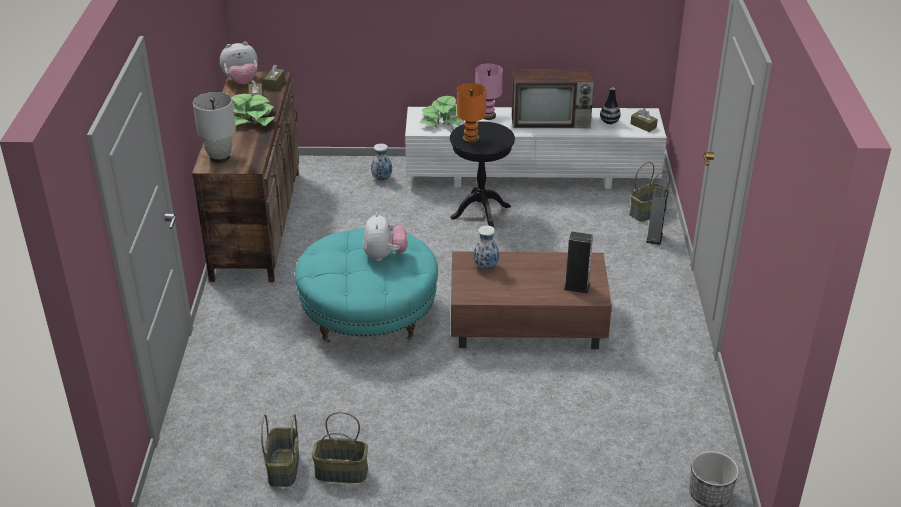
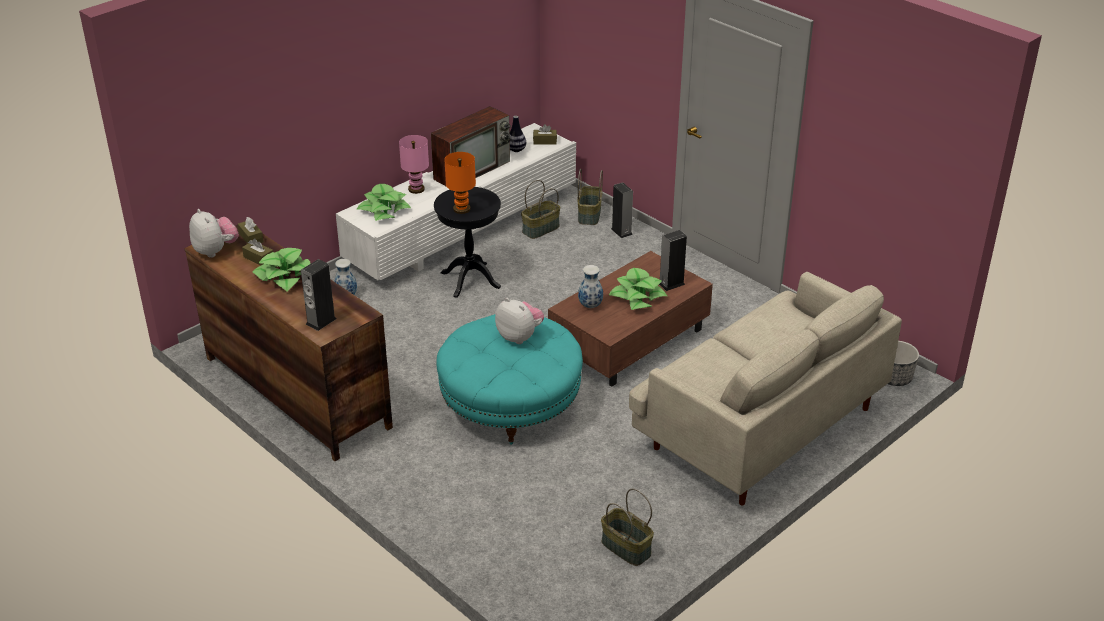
camera: 45 degrees left, 0 degrees up
white table lamp [193,92,236,163] -> speaker [301,259,337,331]
plush toy [220,42,258,84] -> plush toy turned 60 degrees counterclockwise [189,209,239,258]
basket [312,412,368,483] -> basket moved to [521,180,560,239]
none -> potted plant [609,268,667,310]
none -> beige sofa [629,272,902,506]

